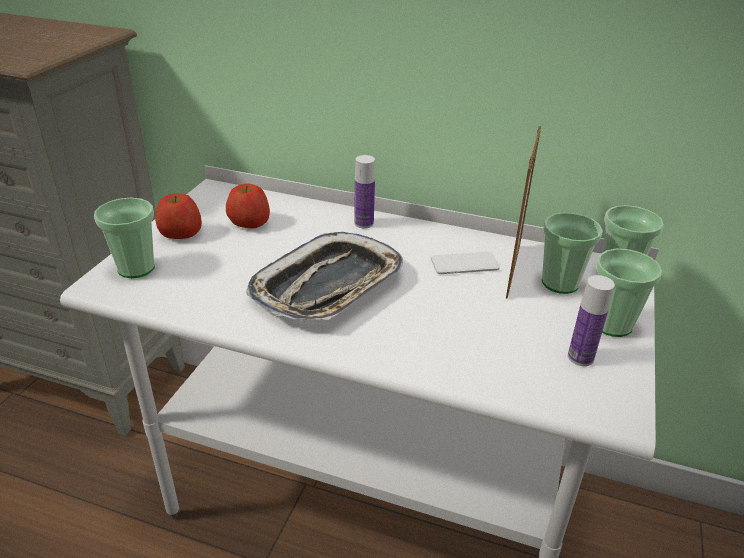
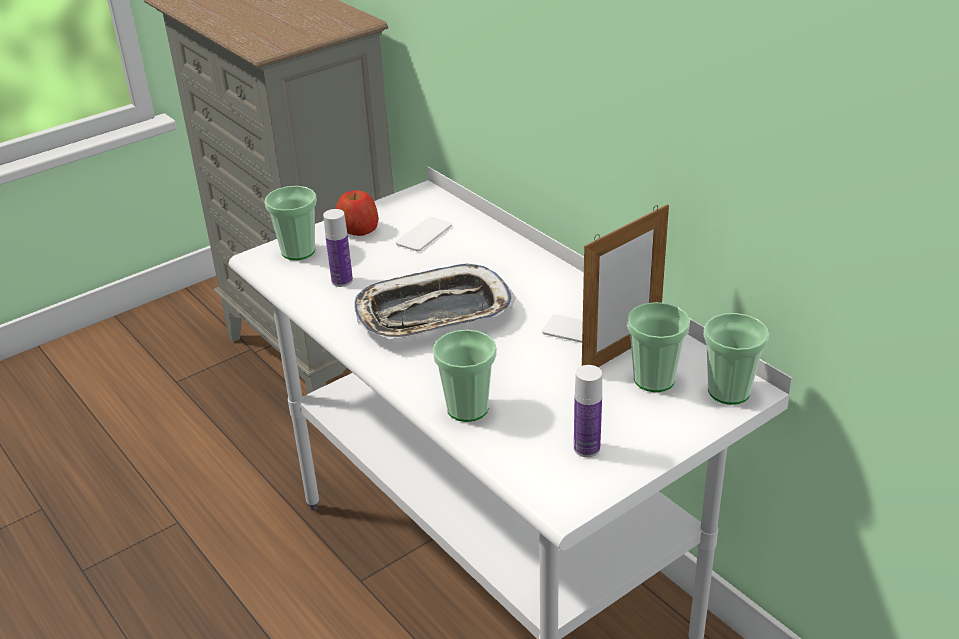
camera: 35 degrees right, 0 degrees up
apple [226,183,270,229] -> phone [396,217,452,251]
bottle [354,155,375,229] -> bottle moved to [323,209,353,287]
cup [596,249,662,337] -> cup moved to [433,330,497,422]

